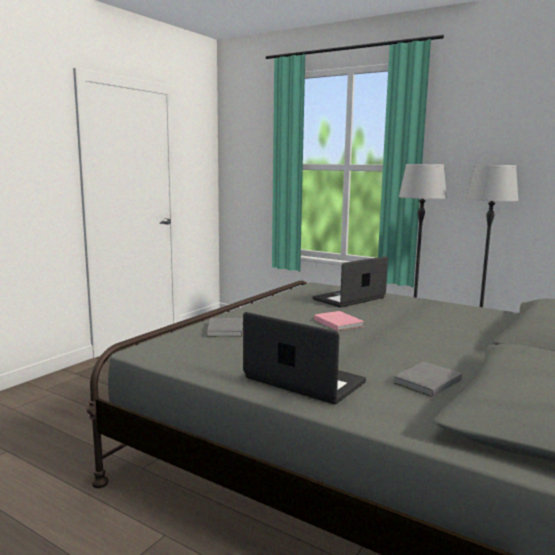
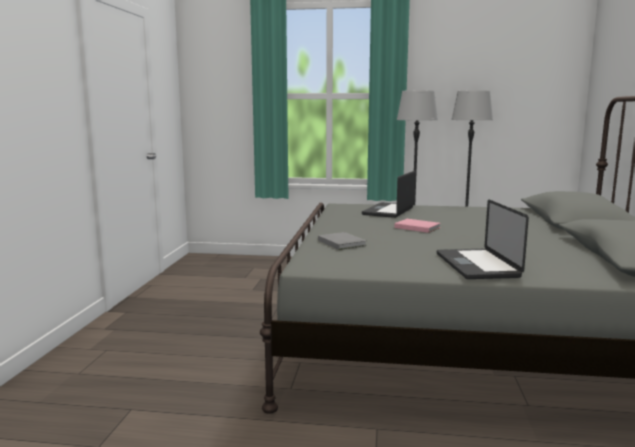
camera: 25 degrees left, 0 degrees up
laptop [243,312,366,404] -> laptop turned 105 degrees counterclockwise [437,199,529,279]
grey book [393,362,462,397] -> none

